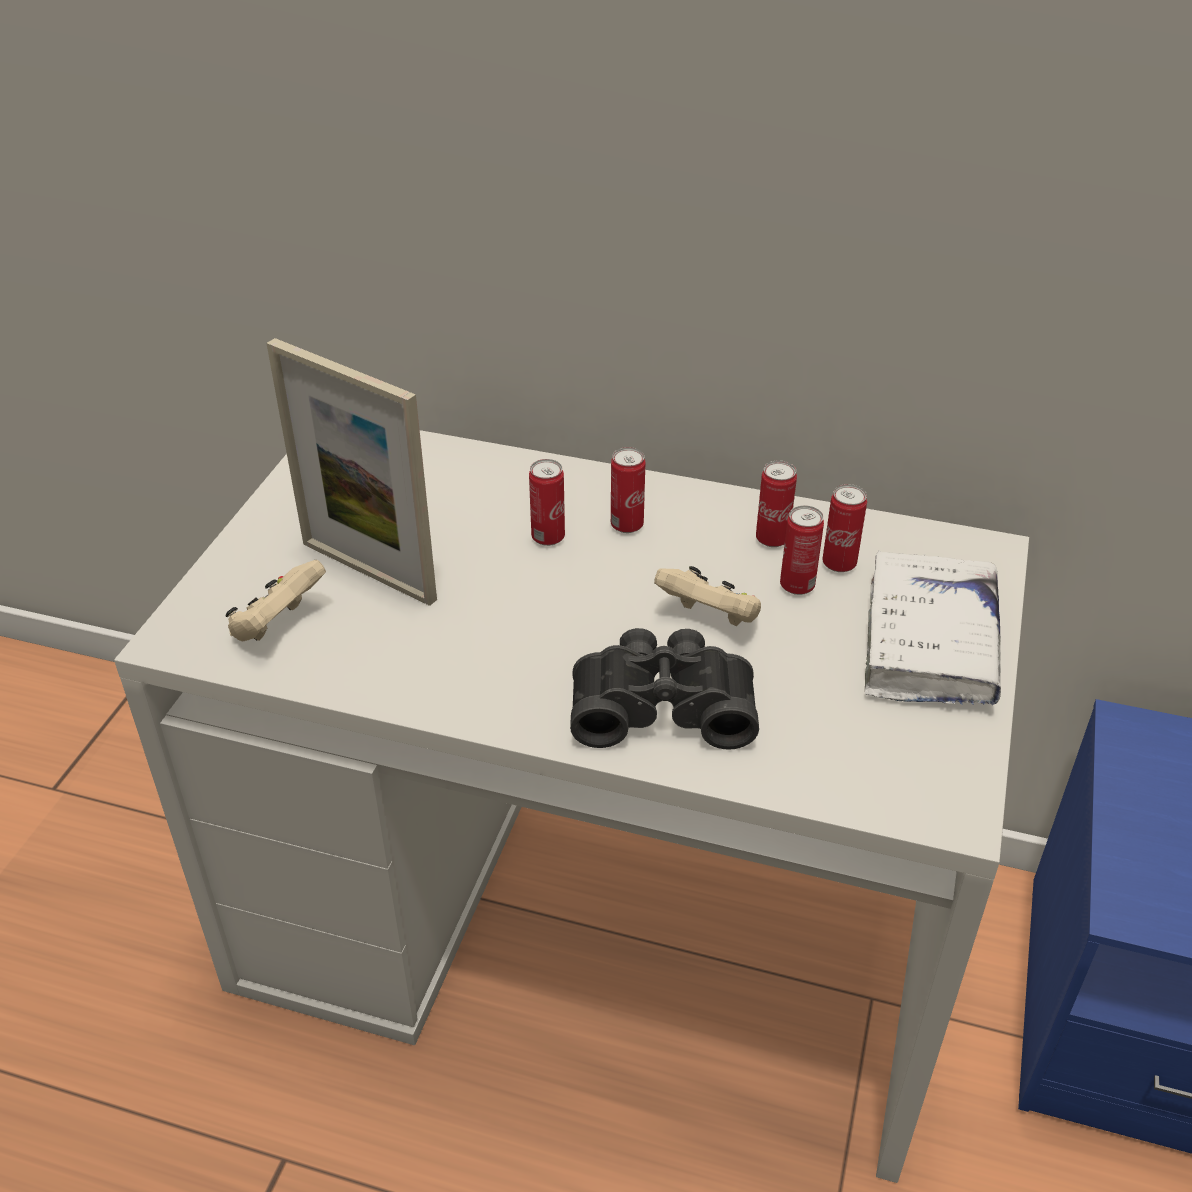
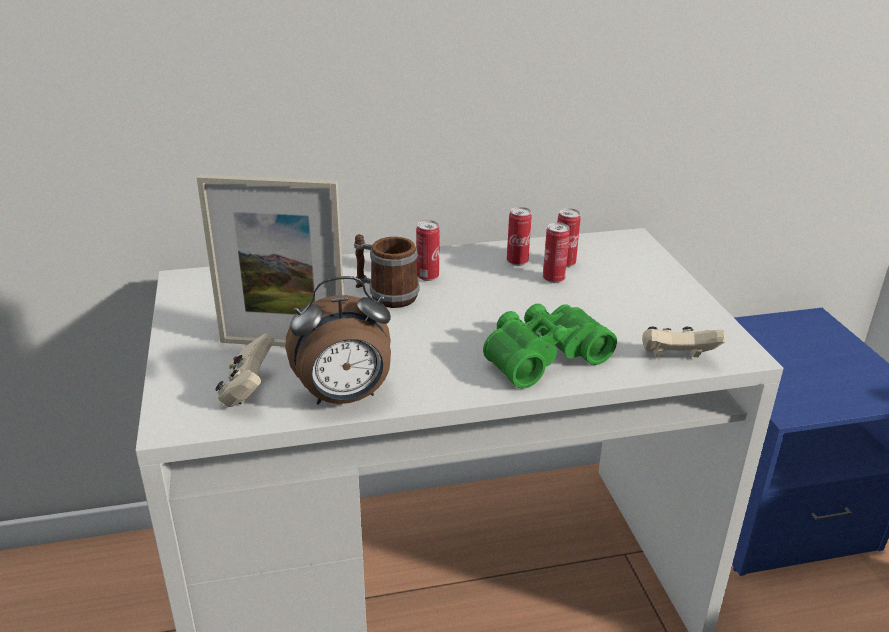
camera: 30 degrees left, 10 degrees down
can [529,459,565,546] -> mug [354,234,420,308]
black binoculars [570,628,759,750] -> green binoculars [483,303,617,388]
beige game controller [654,566,761,627] -> beige game controller moved to [642,327,726,357]
white book [865,551,1001,705] -> none
none -> alarm clock [285,276,391,405]

